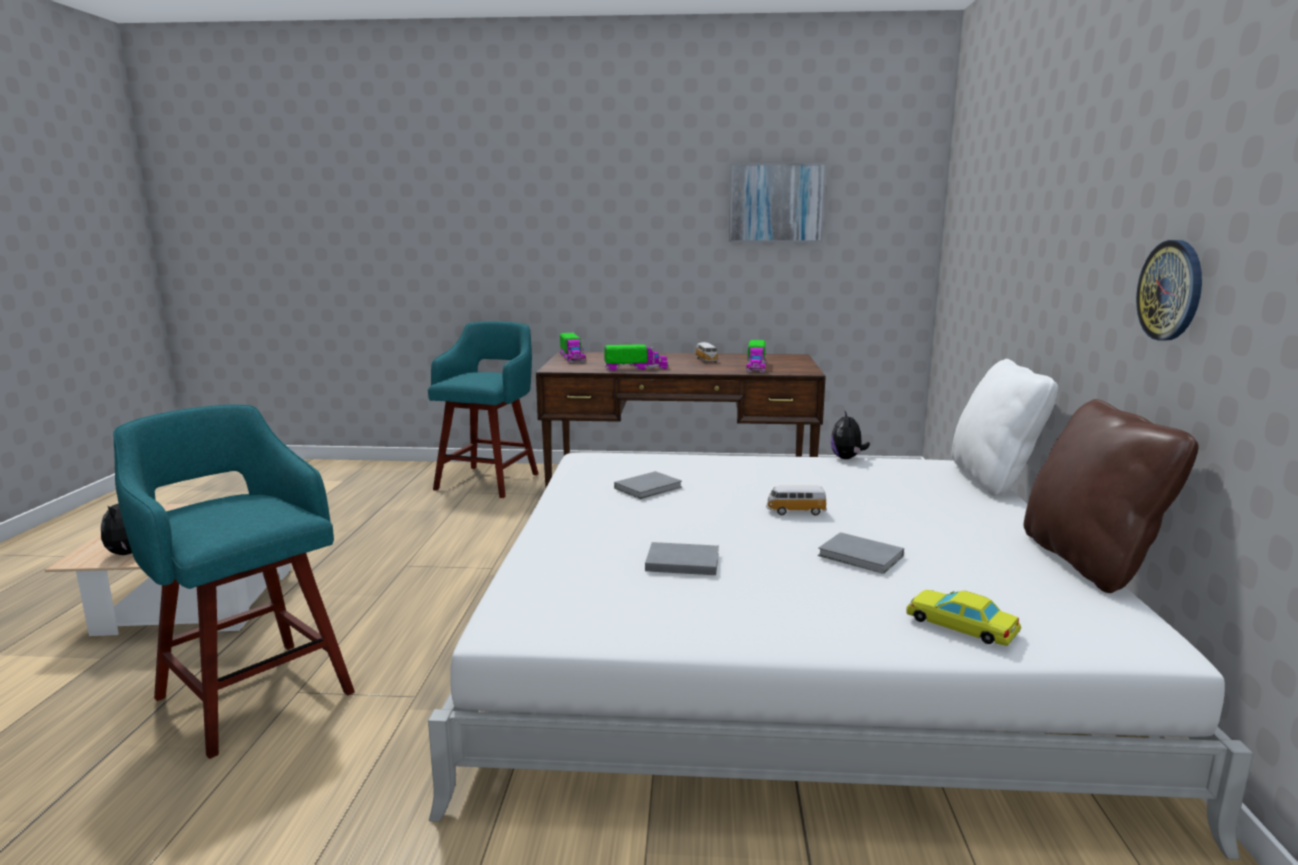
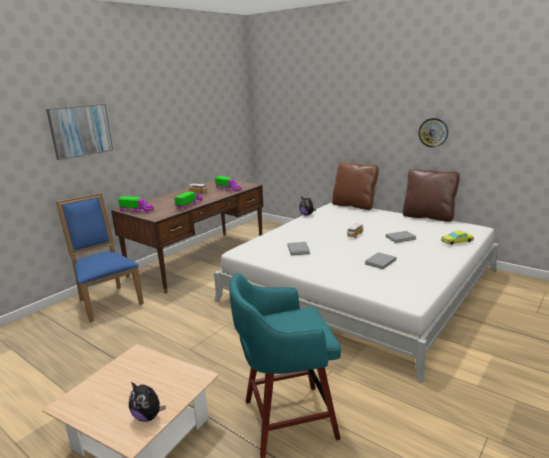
camera: 55 degrees left, 5 degrees up
turquoise stool [428,321,538,498] -> blue chair [56,193,144,323]
picture [729,163,826,242] -> picture moved to [46,104,113,160]
white pillow [951,359,1058,496] -> brown pillow [332,162,379,210]

